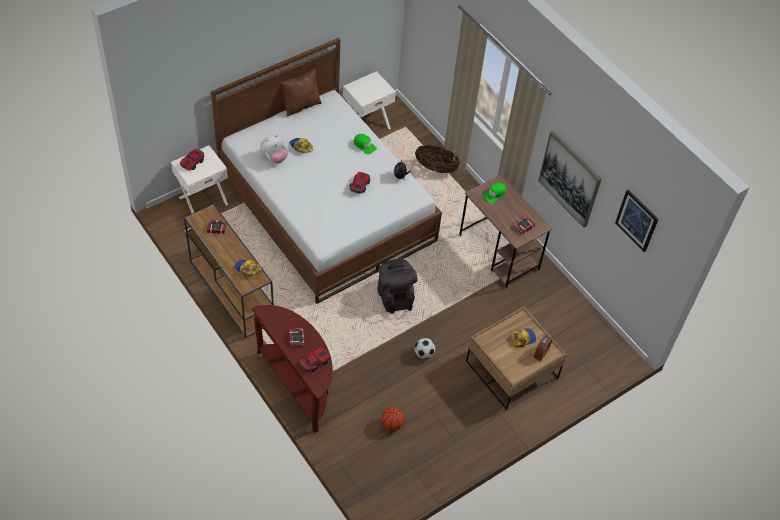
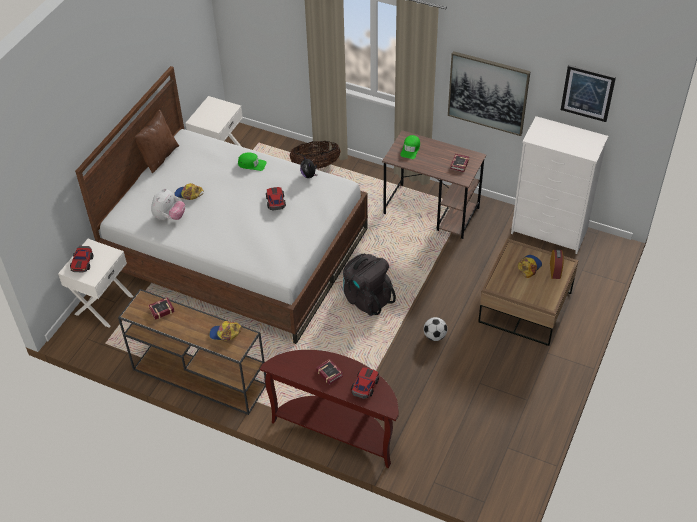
camera: 25 degrees left, 5 degrees down
basketball [381,407,404,431] -> none
none -> white dresser [511,116,608,254]

